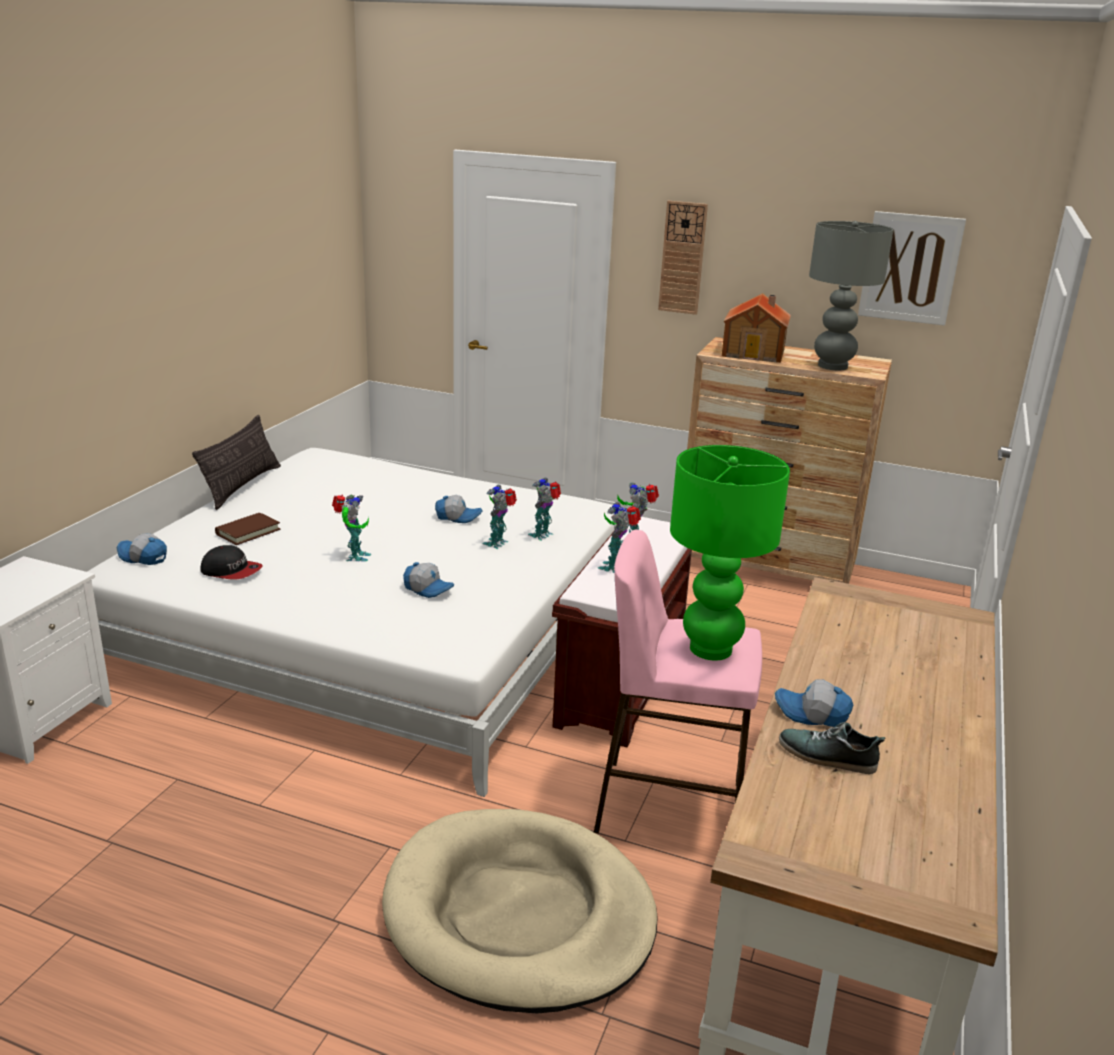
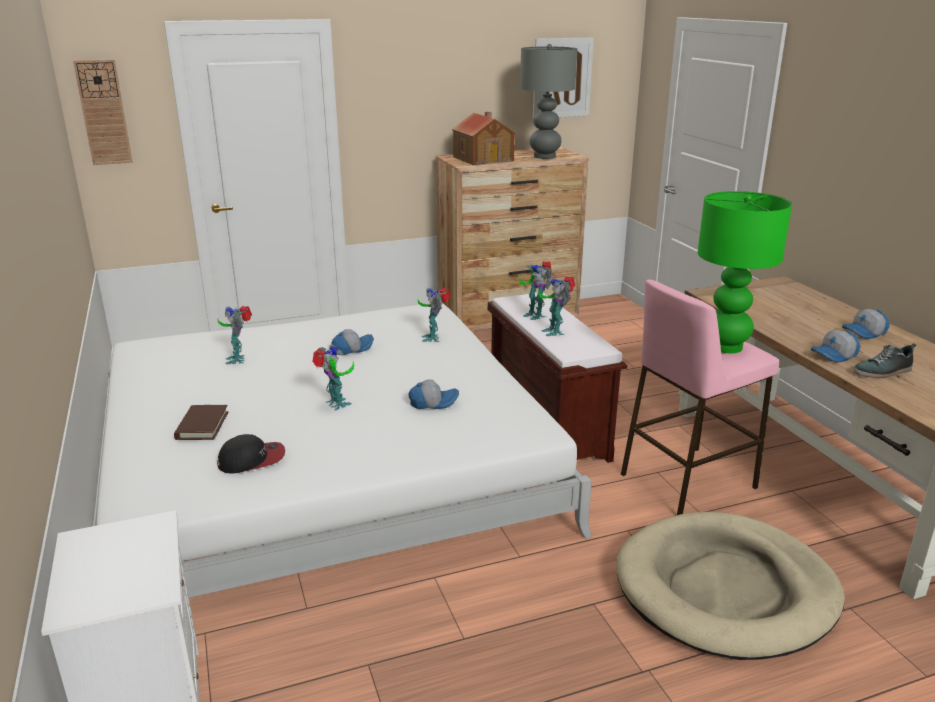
camera: 40 degrees left, 0 degrees up
cap [116,533,167,565] -> cap moved to [842,309,890,339]
pillow [192,415,281,510] -> none
toy robot [483,485,517,549] -> toy robot moved to [217,306,252,364]
wall clock [658,201,708,315] -> wall clock moved to [73,59,133,165]

